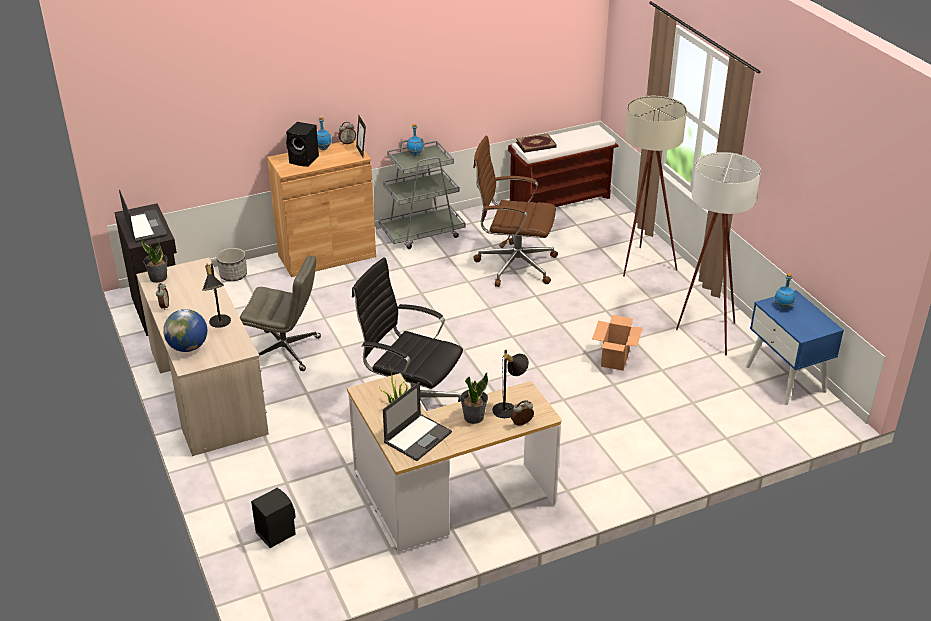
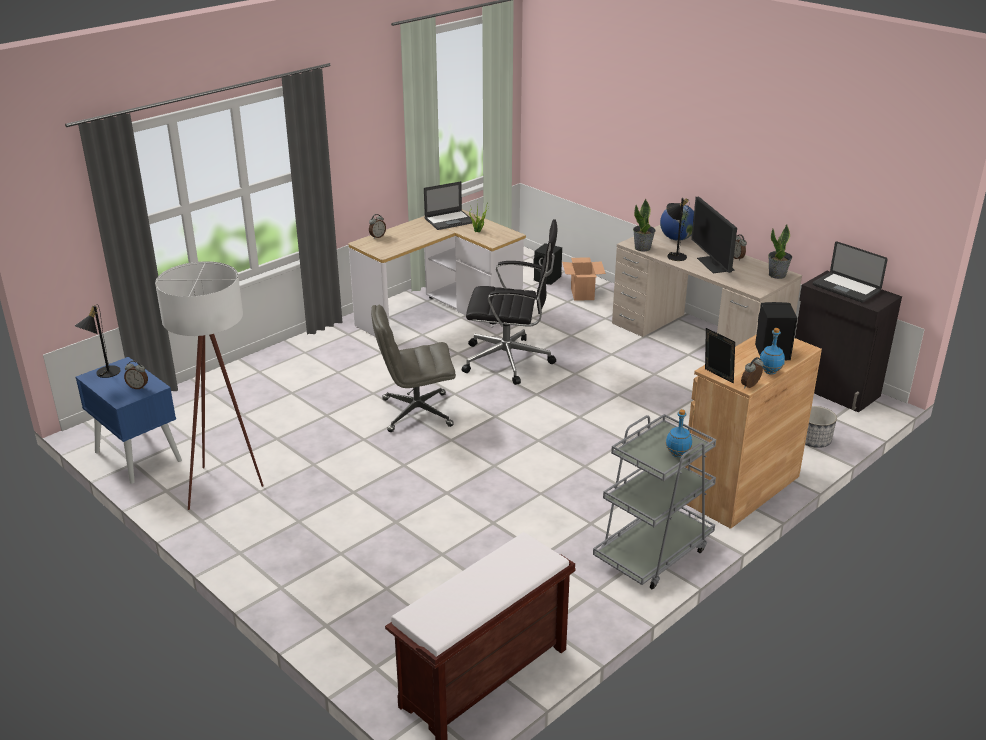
camera: 160 degrees right, 5 degrees down
grey office chair [240,255,321,371] -> grey office chair moved to [371,305,456,432]
laptop [383,382,452,461] -> laptop turned 135 degrees counterclockwise [424,181,472,230]
potted plant [460,373,488,424] -> potted plant moved to [633,199,655,251]
brown office chair [473,136,558,287] -> none
black table lamp [492,350,529,418] -> black table lamp moved to [75,304,120,378]
book [516,133,557,153] -> none
cardboard box [592,315,643,371] -> cardboard box moved to [562,257,606,301]
beige floor lamp [623,96,687,277] -> none
blue bottle [775,273,795,309] -> alarm clock [124,360,148,389]
none -> monitor [691,197,737,274]

